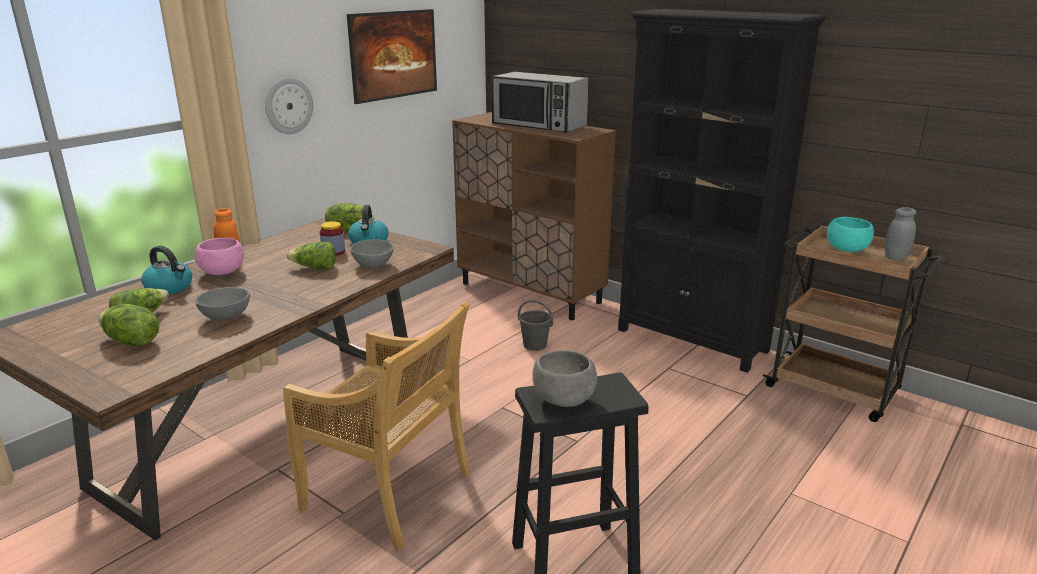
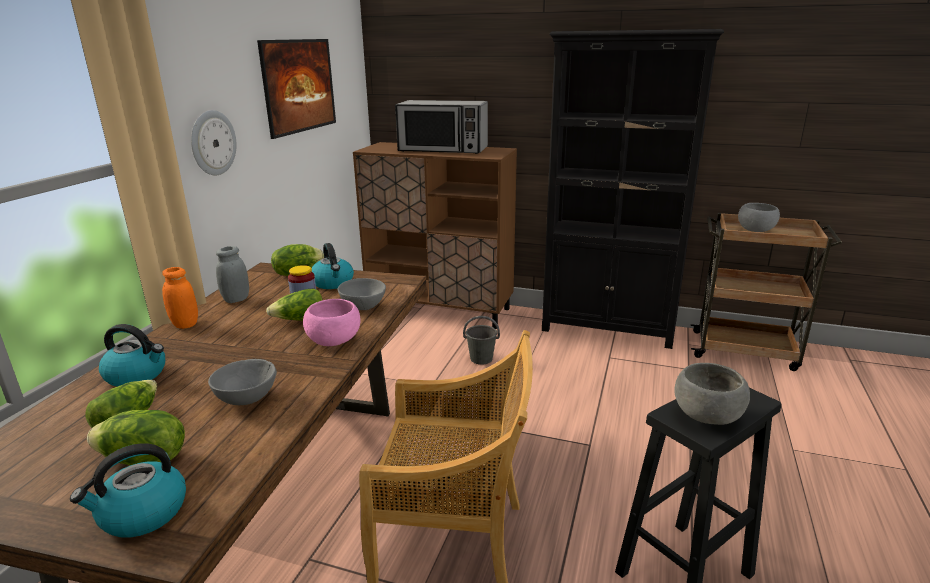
camera: 20 degrees left, 0 degrees up
pink bowl [195,238,244,275] -> pink bowl moved to [303,299,360,346]
turquoise bowl [827,217,874,252] -> grey bowl [738,203,780,232]
grey jar [885,207,916,260] -> grey jar moved to [216,246,249,303]
none -> kettle [70,443,186,538]

